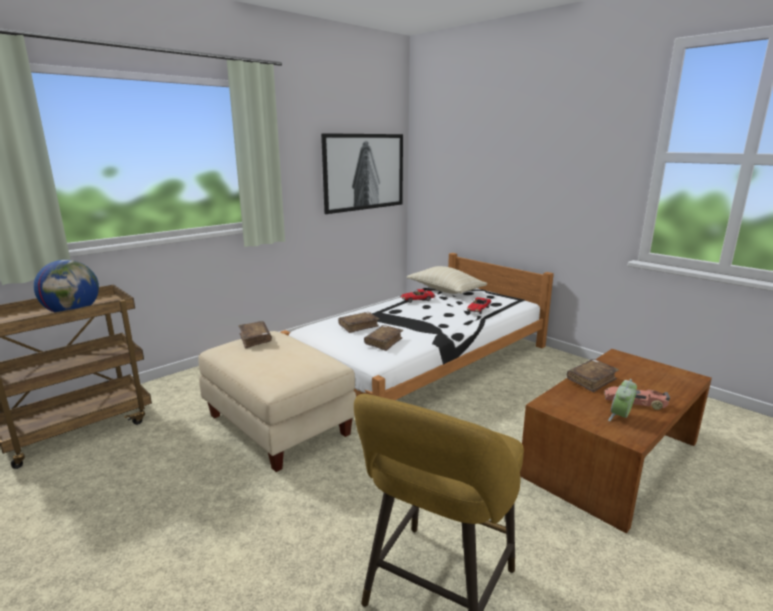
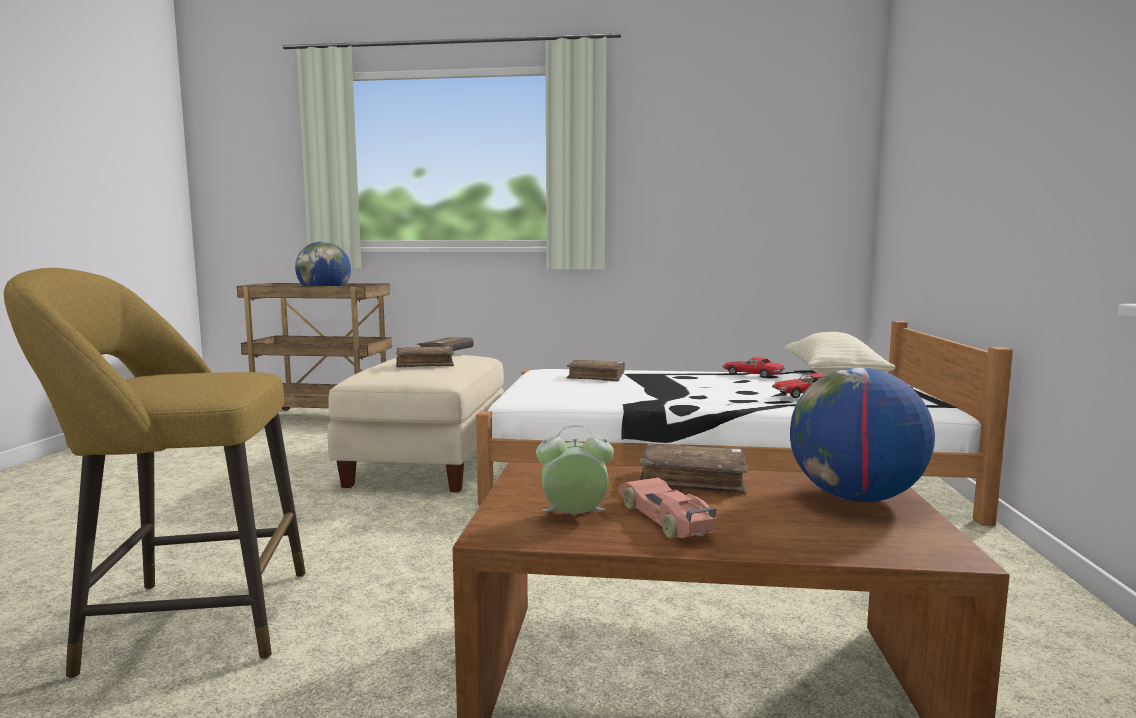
camera: 50 degrees right, 10 degrees down
picture [321,133,403,214] -> none
brown book [364,325,403,351] -> brown book moved to [396,346,454,368]
none -> globe [790,368,935,502]

